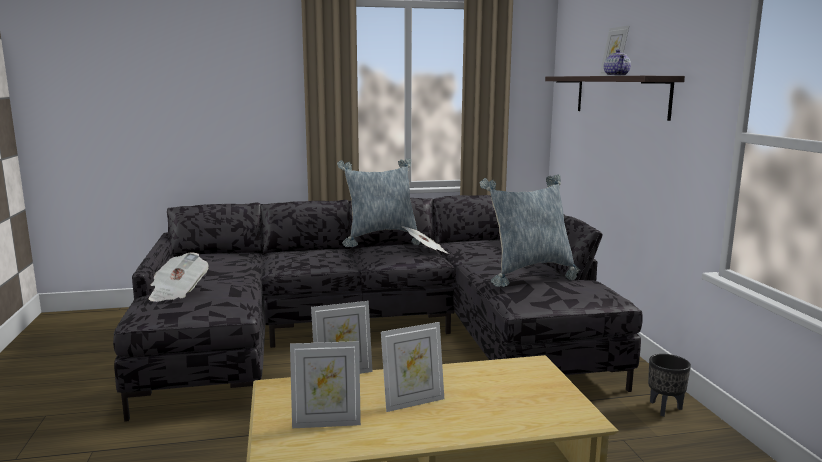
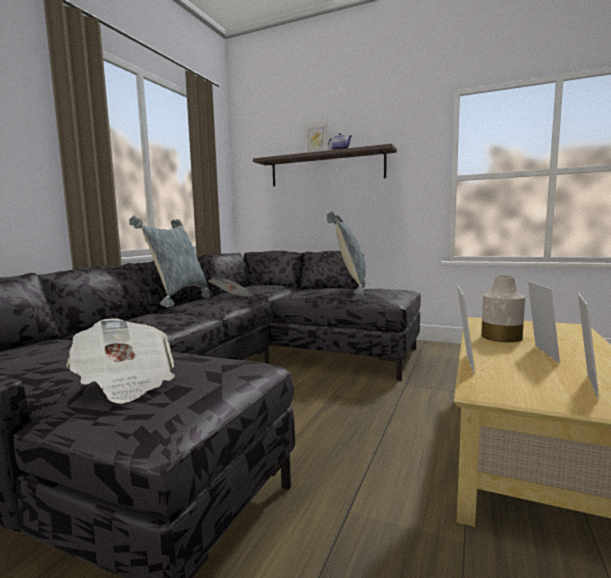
camera: 55 degrees left, 5 degrees down
black planter [648,354,691,417] -> none
none -> beige vase [481,275,525,342]

